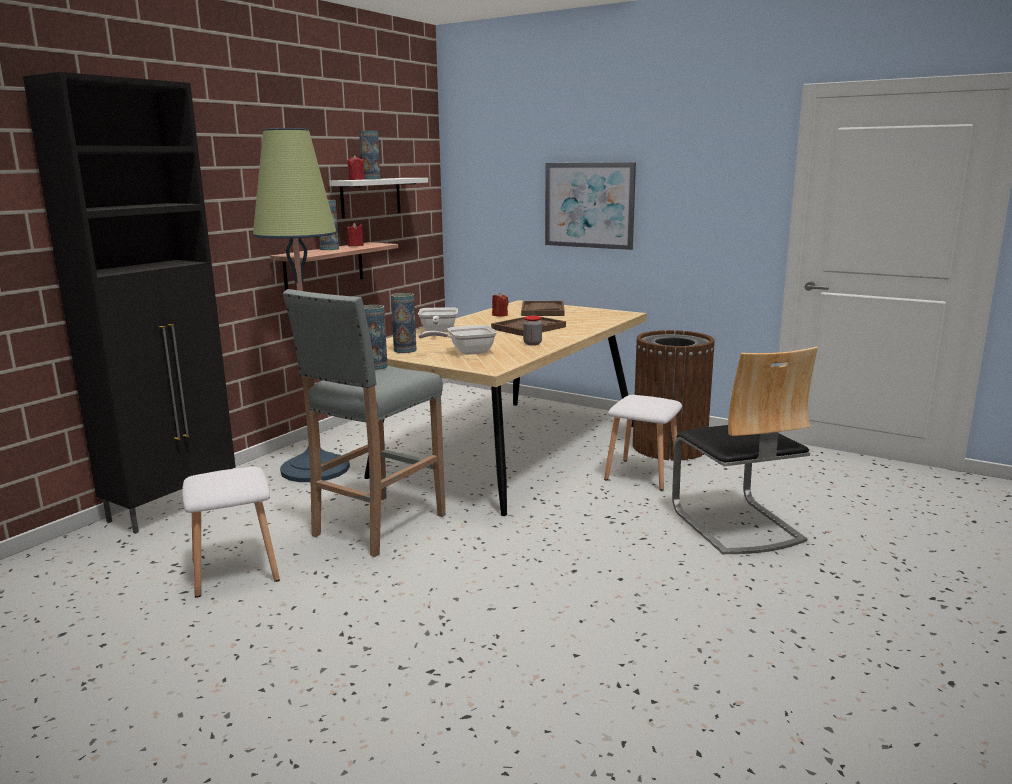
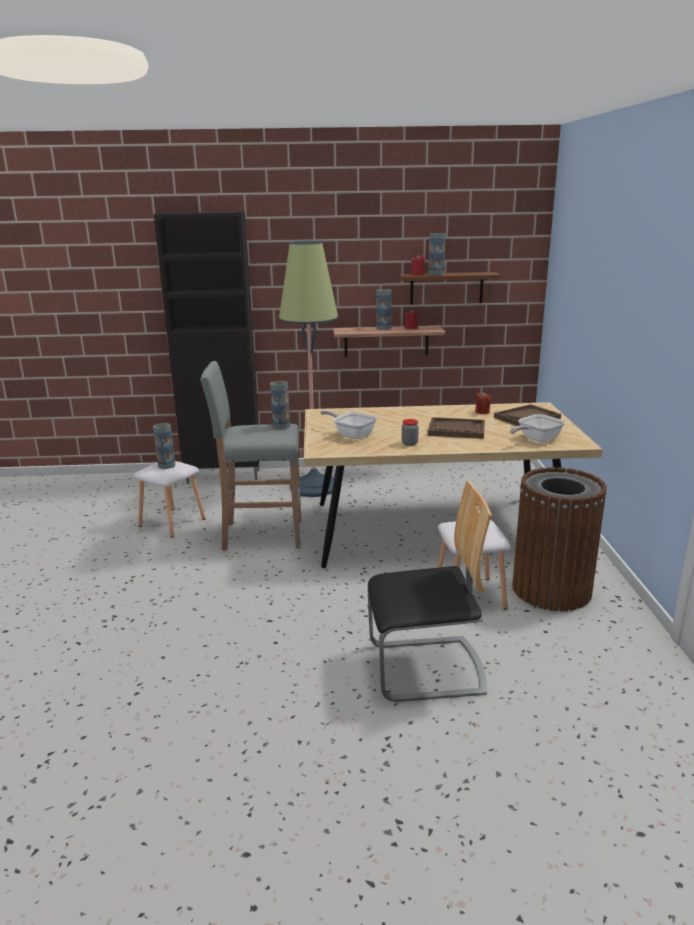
camera: 55 degrees right, 5 degrees up
white shelf [329,178,428,218] -> brown shelf [399,272,501,305]
vase [391,293,416,353] -> vase moved to [153,423,175,469]
frying pan [418,307,458,332] -> frying pan moved to [510,414,565,442]
picture [545,162,636,250] -> none
chair [672,346,818,554] -> chair turned 135 degrees counterclockwise [368,480,492,702]

